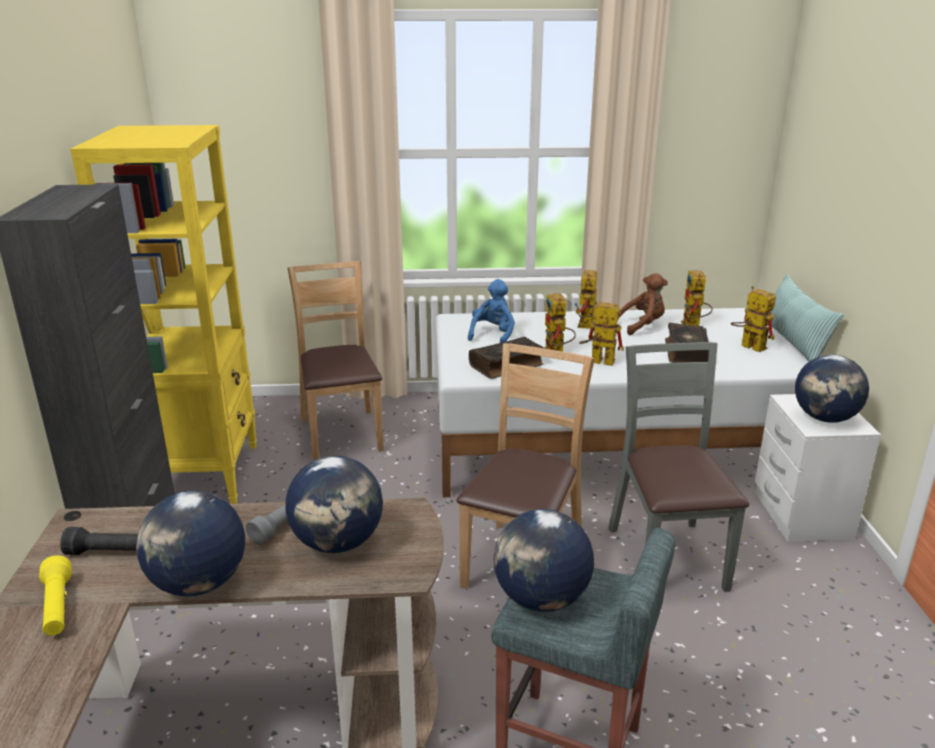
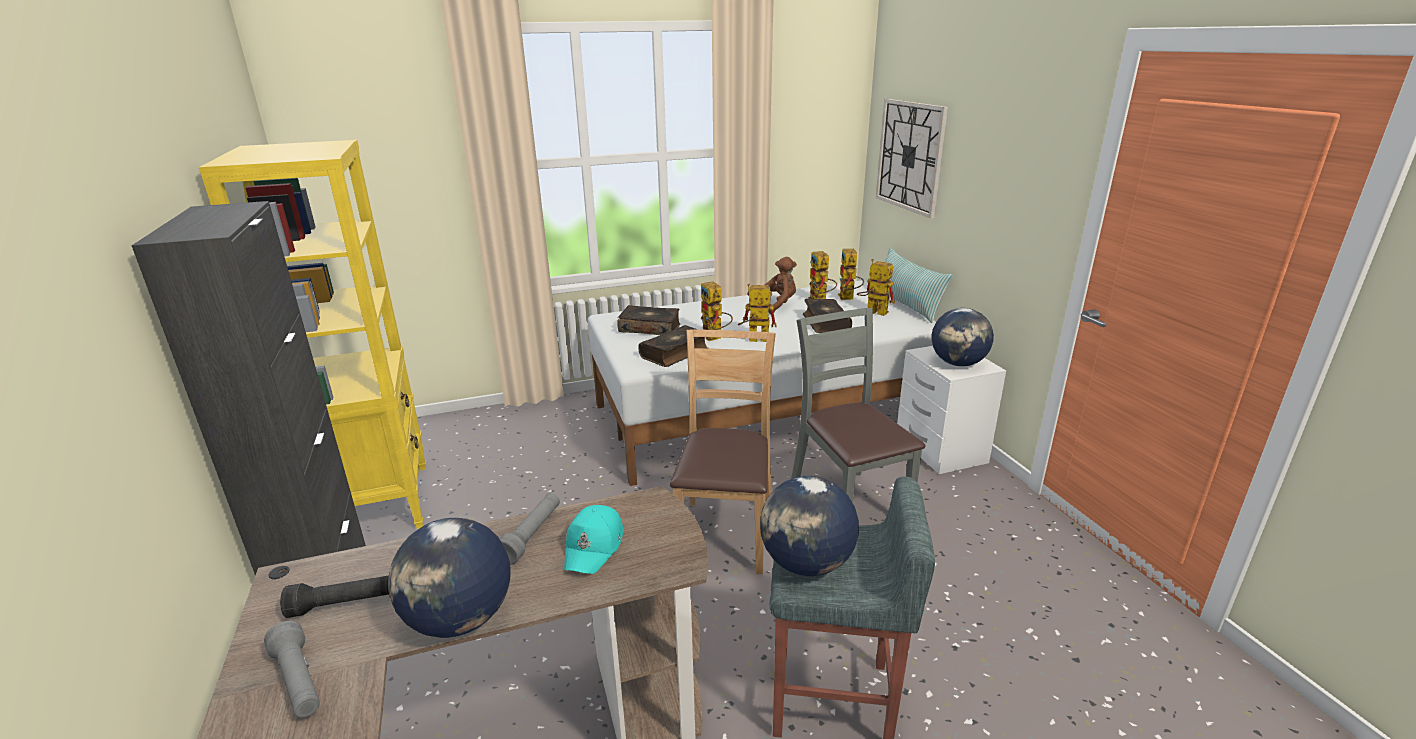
camera: 15 degrees left, 0 degrees up
yellow flashlight [39,555,72,636] -> grey flashlight [264,621,320,718]
globe [286,456,383,553] -> turquoise cap [564,505,624,574]
brown chair [288,261,384,461] -> none
blue plush toy [468,279,515,343] -> book [617,305,680,335]
toy robot [574,270,598,329] -> toy robot moved to [838,249,864,300]
none -> wall clock [876,99,948,218]

